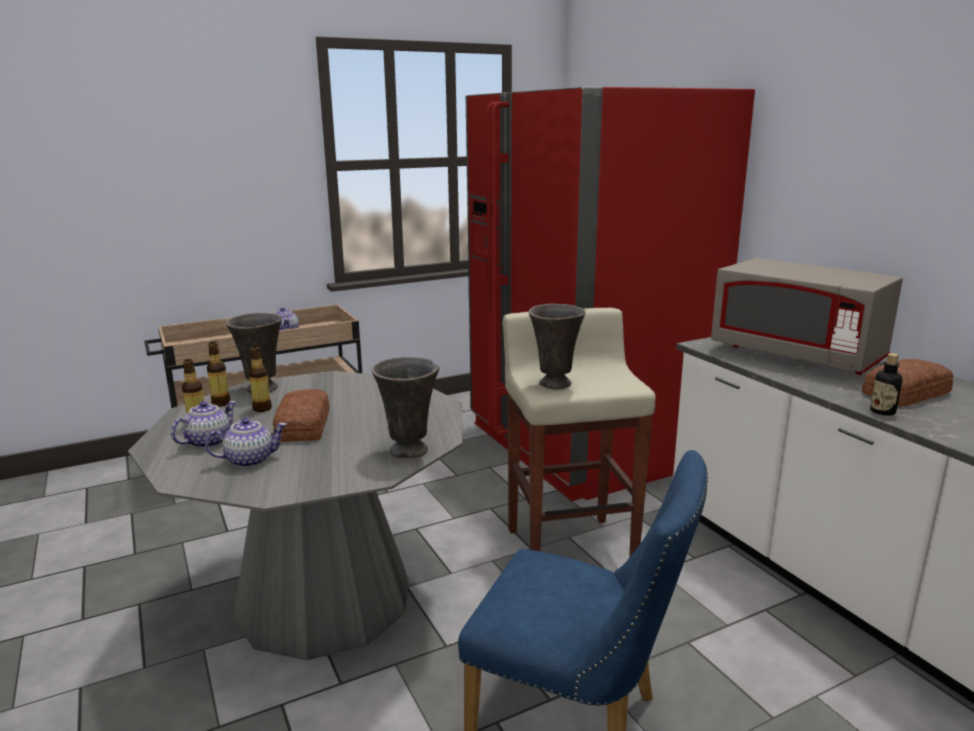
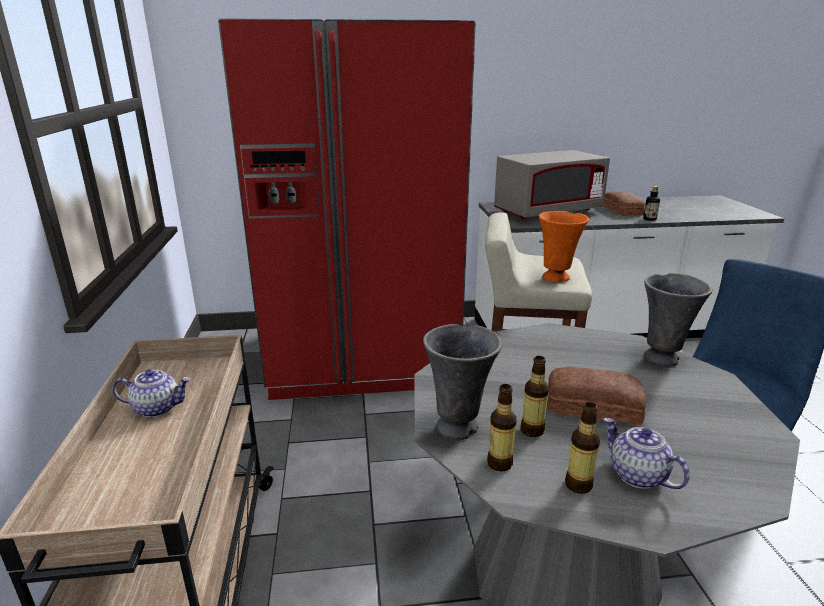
camera: 70 degrees left, 5 degrees up
teapot [205,418,287,468] -> none
grey vase [529,304,585,390] -> orange vase [539,211,589,283]

